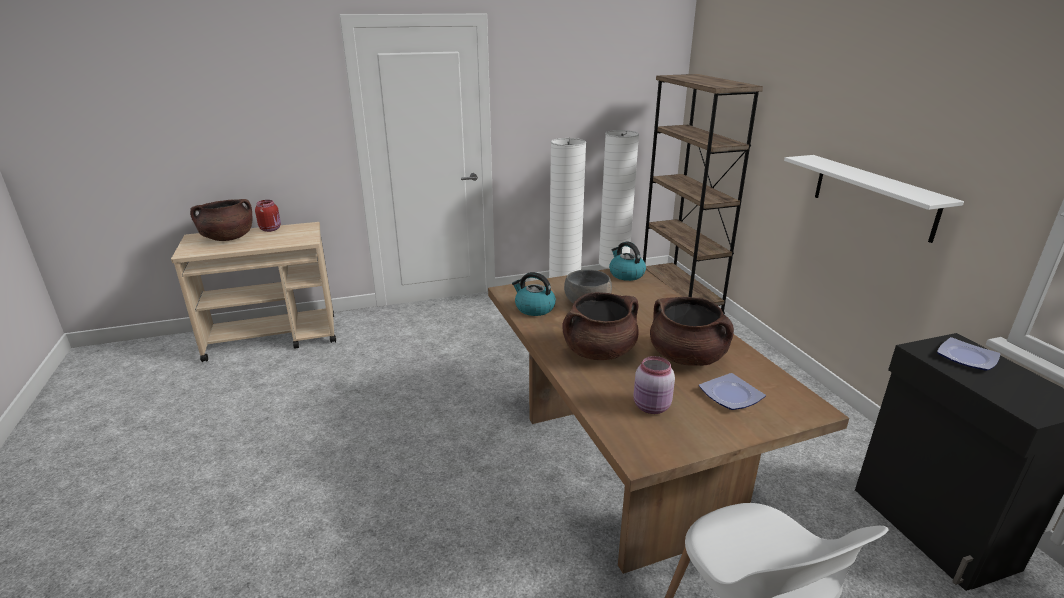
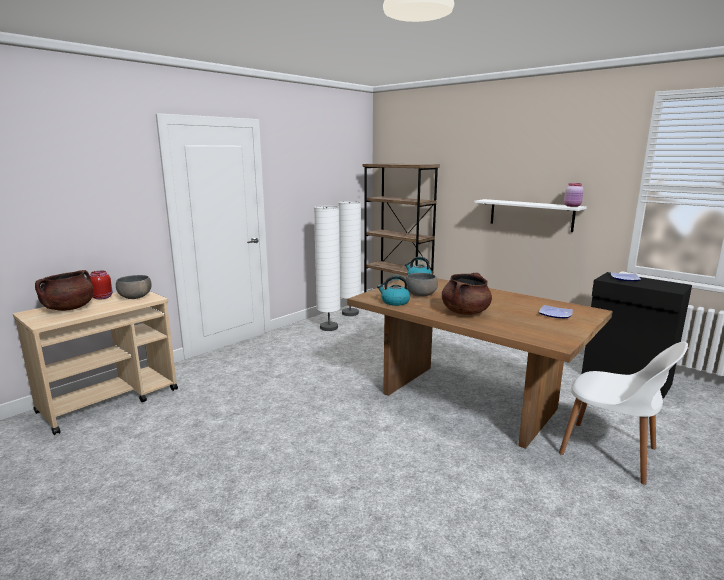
camera: 30 degrees left, 10 degrees down
pink jar [634,356,675,414] -> pink jar moved to [564,183,584,207]
brown cooking pot [650,297,734,366] -> none
none -> grey bowl [116,275,152,299]

